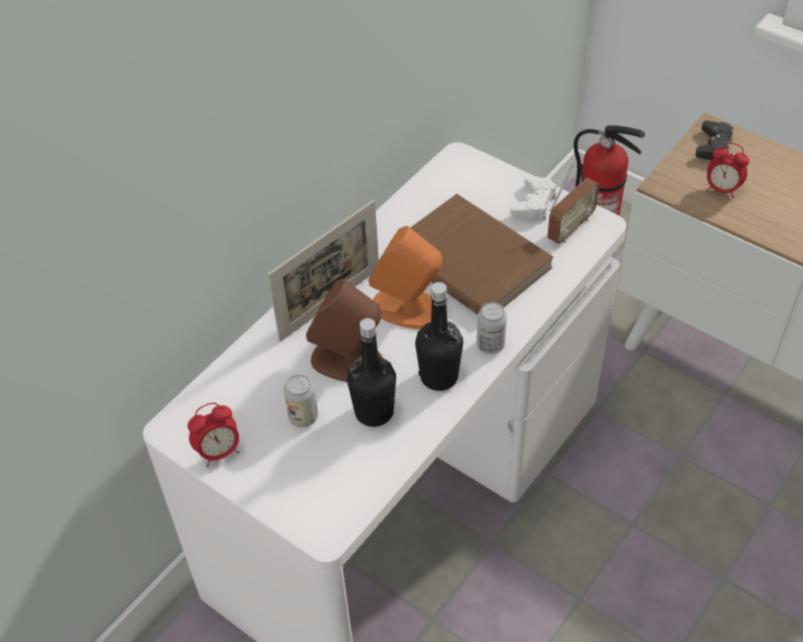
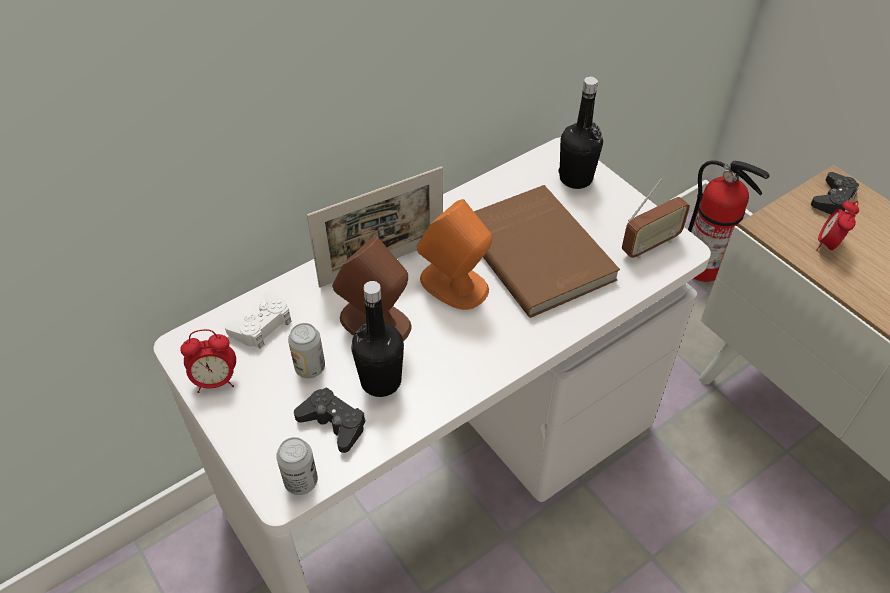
camera: 15 degrees right, 0 degrees up
black bottle [415,282,463,391] -> black bottle moved to [559,77,603,189]
can [477,302,507,354] -> can moved to [276,437,318,495]
white game controller [510,175,556,221] -> white game controller moved to [224,290,292,348]
alarm clock [706,143,749,199] -> alarm clock turned 75 degrees clockwise [816,201,859,251]
none -> black game controller [294,387,366,453]

